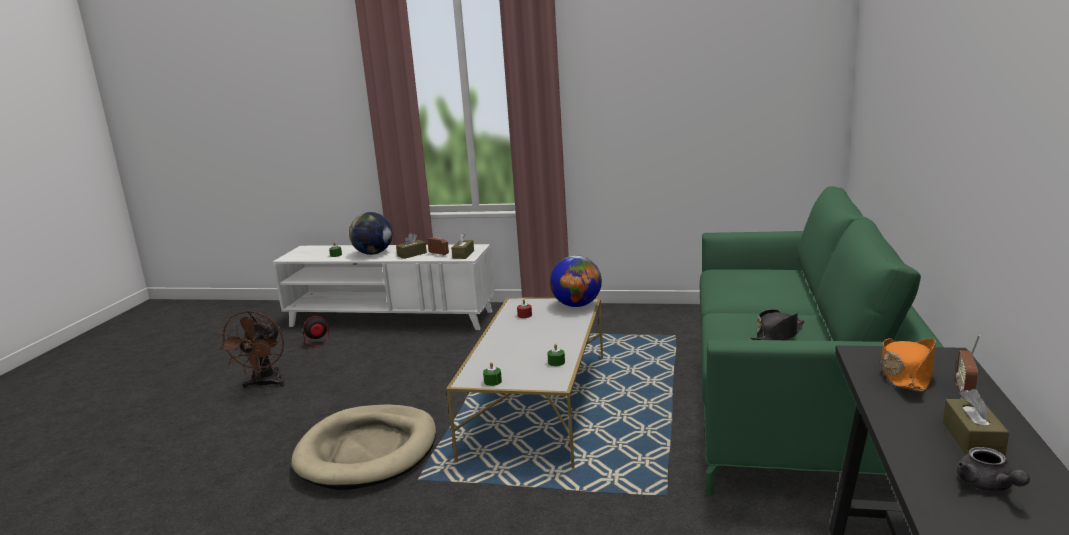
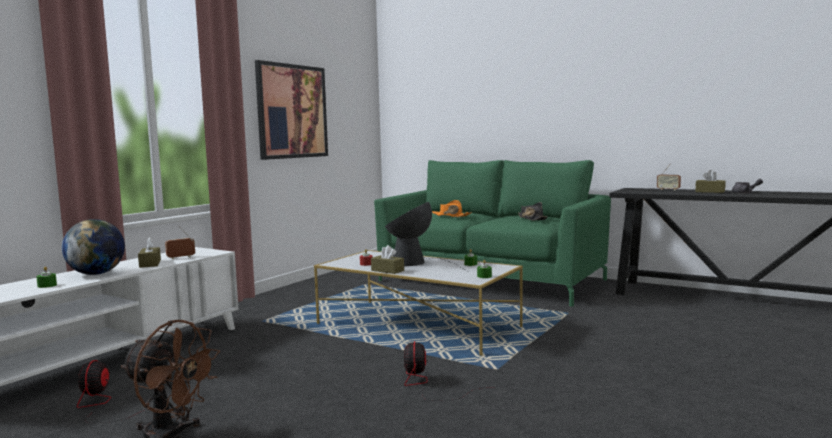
camera: 70 degrees left, 10 degrees down
beige dog bed [291,404,436,490] -> fan [404,341,494,401]
brown tissue box [451,233,474,259] -> brown tissue box moved to [371,245,404,274]
globe [550,255,602,307] -> none
orange hat [880,338,936,392] -> orange hat moved to [432,200,472,217]
none -> picture [255,60,328,160]
none -> table lamp [385,202,469,272]

